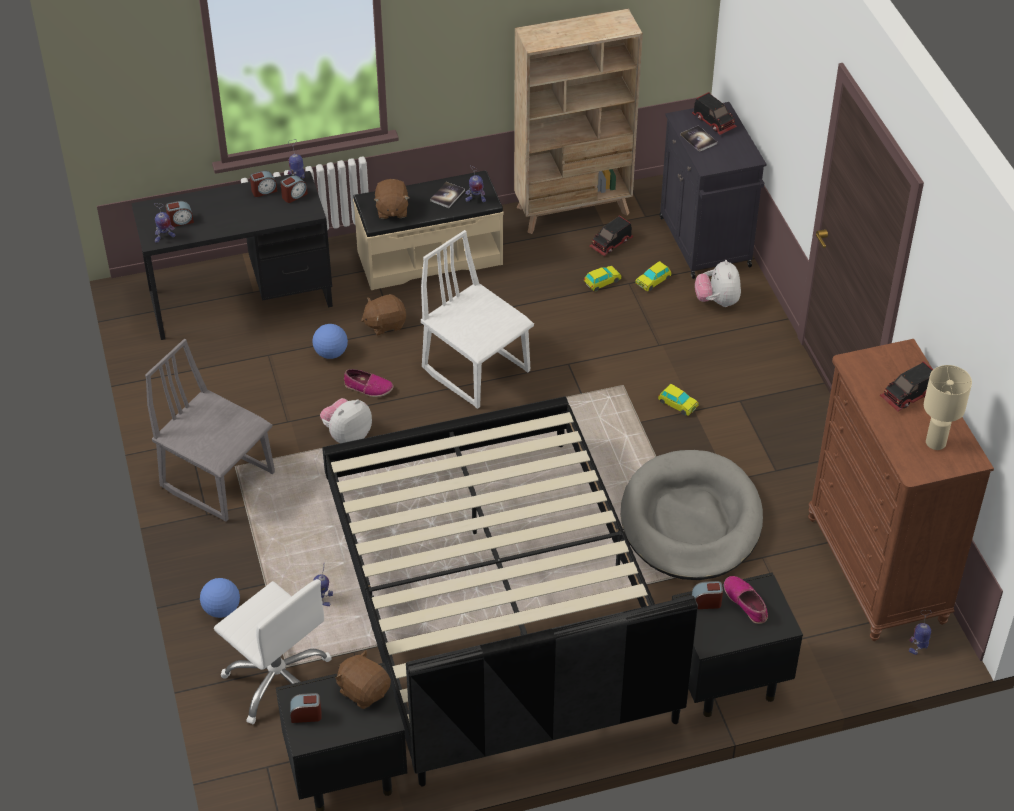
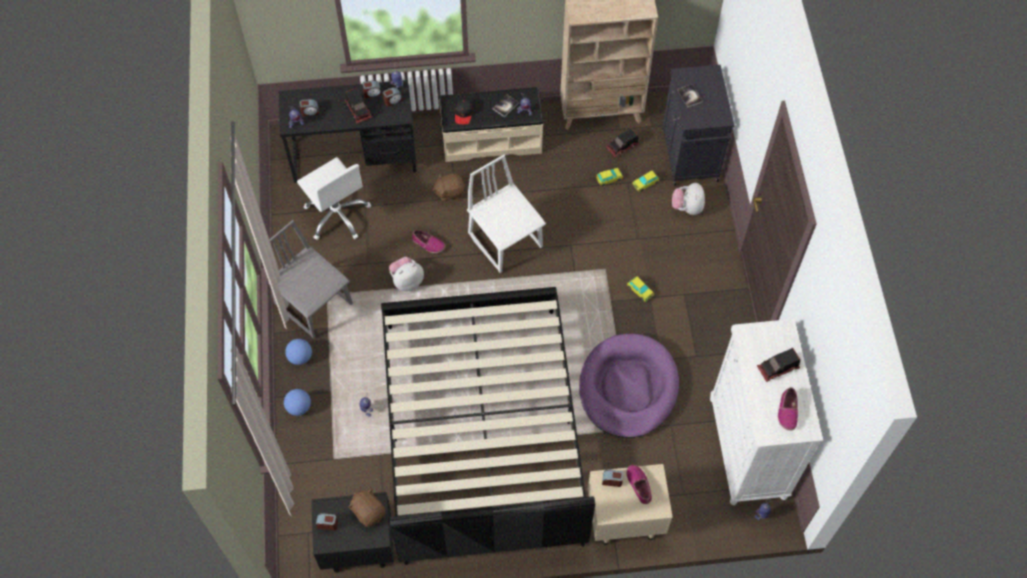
camera: 10 degrees right, 15 degrees up
white office chair [214,579,332,724] -> white office chair moved to [297,157,371,240]
football [312,324,348,359] -> football moved to [285,339,312,365]
brown plush toy [374,179,410,219] -> black cap [455,97,473,125]
grey dog bed [621,450,763,580] -> purple dog bed [579,334,679,438]
black nightstand [672,573,803,717] -> beige nightstand [588,464,673,545]
toy truck [692,92,737,135] -> toy truck moved to [345,88,372,123]
brown dresser [808,339,994,641] -> white dresser [710,319,823,505]
beige table lamp [924,365,972,450] -> shoe [778,387,798,431]

